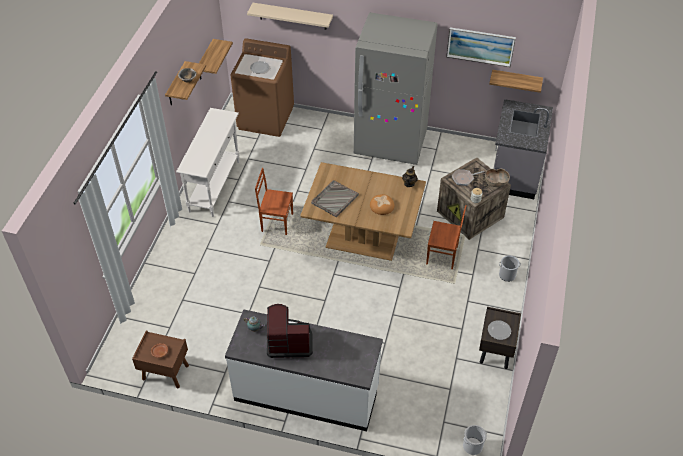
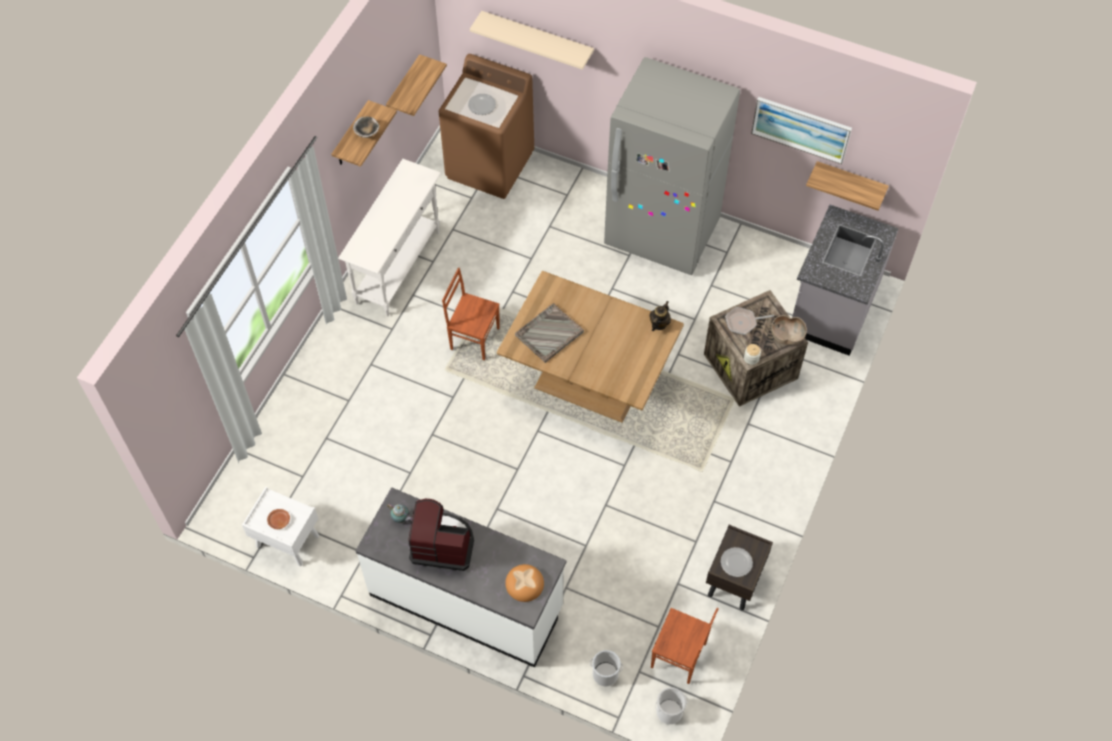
camera: 10 degrees right, 10 degrees up
brown nightstand [132,330,189,388] -> white nightstand [242,487,319,566]
bread [370,194,394,215] -> bread moved to [505,564,544,602]
brown chair [426,205,467,269] -> brown chair moved to [651,608,719,684]
bucket [499,255,521,282] -> bucket moved to [590,650,623,686]

